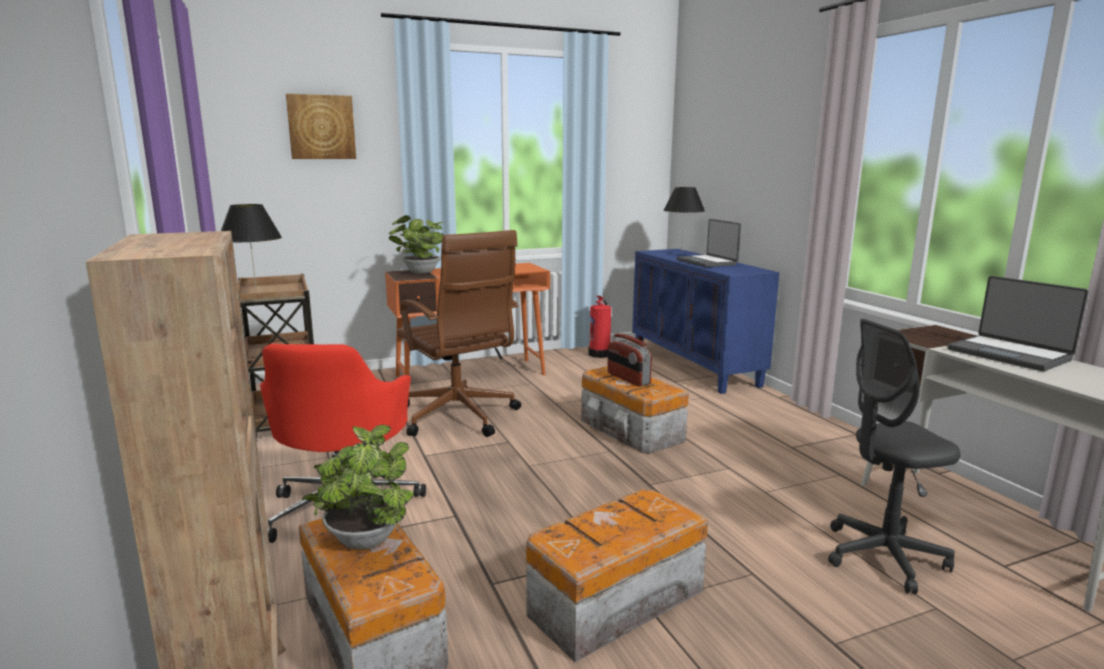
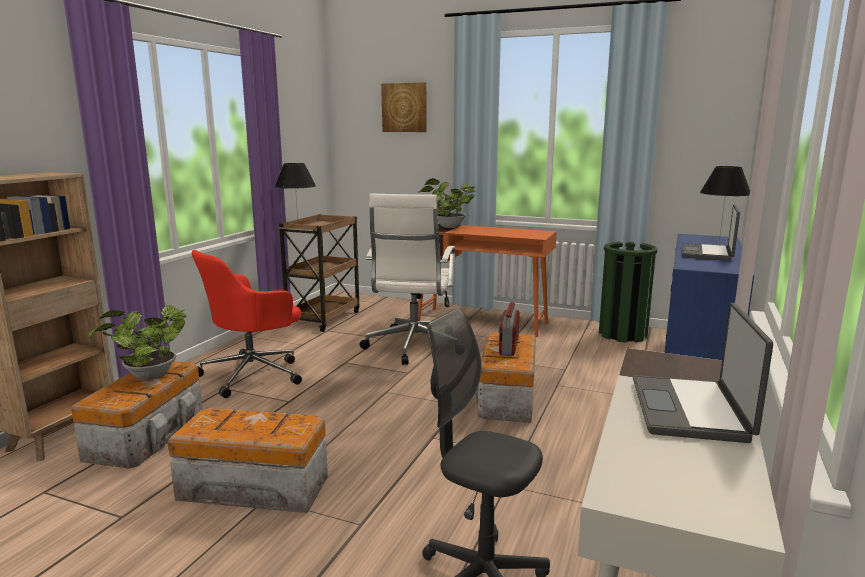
camera: 45 degrees right, 0 degrees up
brown office chair [397,230,521,437] -> white office chair [360,193,455,365]
fire extinguisher [588,296,611,358] -> green trash can [599,242,657,343]

